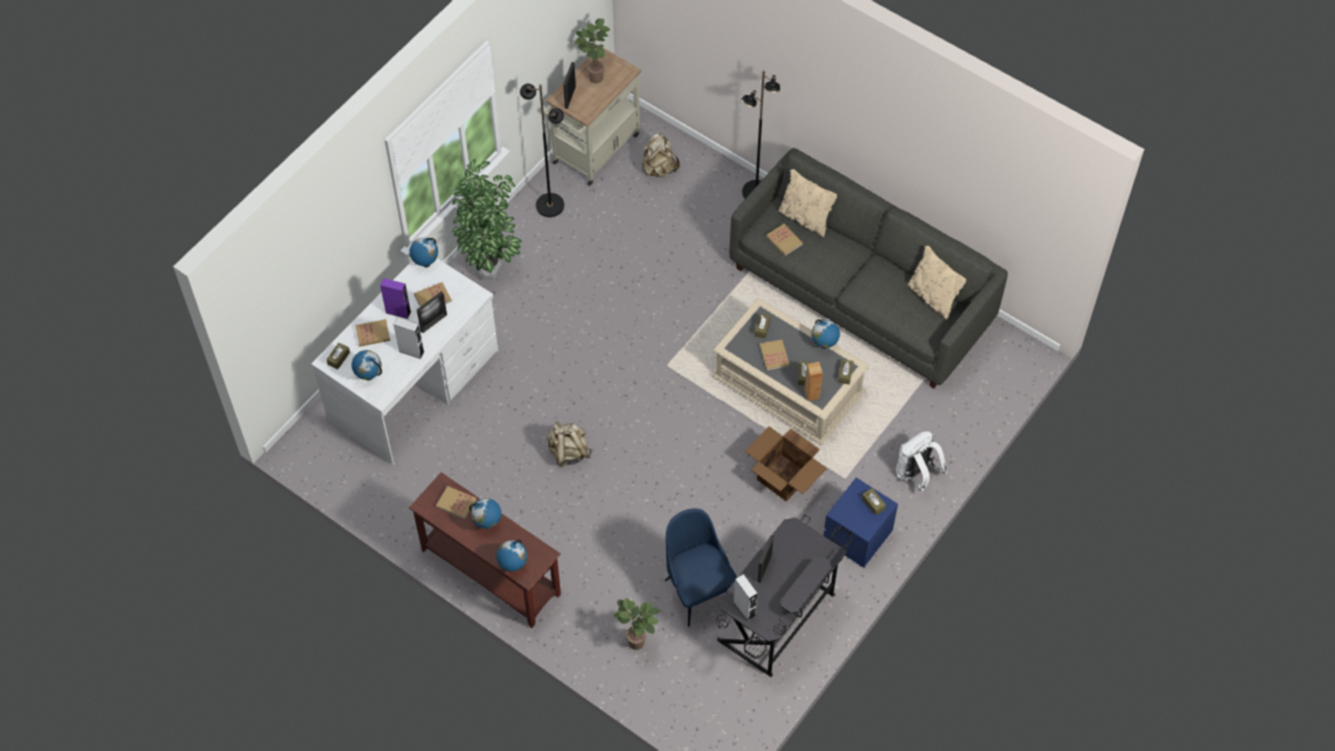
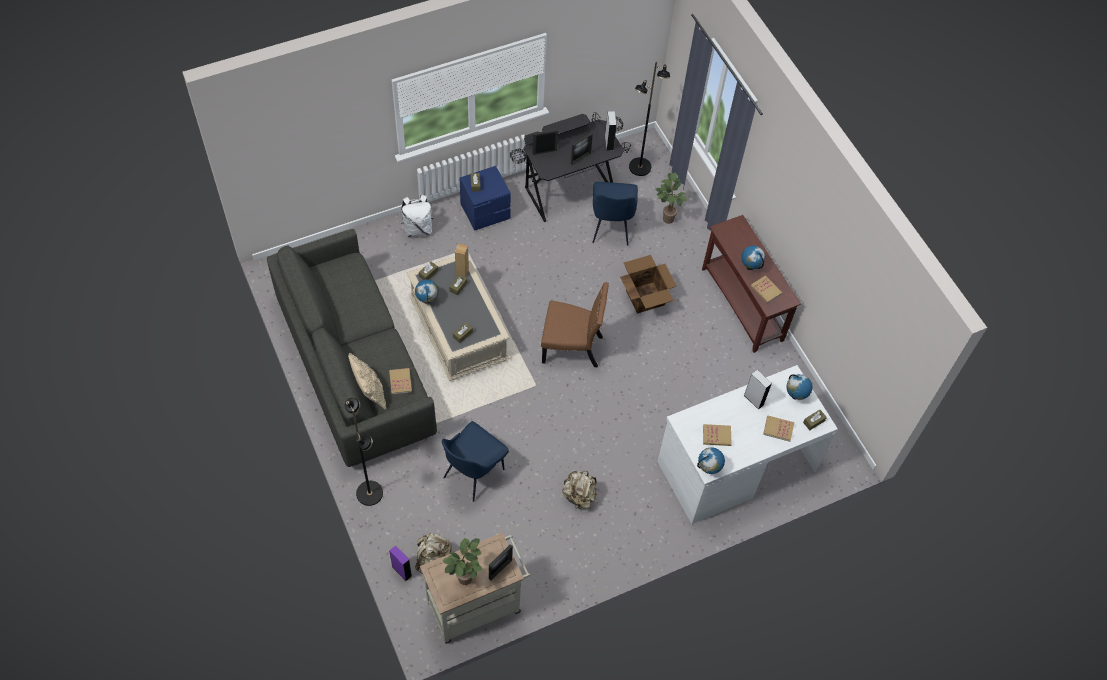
camera: 155 degrees left, 0 degrees up
purple speaker [380,278,411,319] -> purple speaker moved to [389,545,412,581]
picture frame [417,291,447,333] -> picture frame moved to [533,129,558,155]
potted plant [452,159,522,280] -> none
globe [496,540,527,572] -> none
black floor lamp [520,84,564,217] -> black floor lamp moved to [629,61,670,176]
beige backpack [547,421,592,467] -> beige backpack moved to [562,471,597,509]
cardboard box [745,426,827,501] -> cardboard box moved to [620,255,676,314]
book [760,339,790,371] -> none
beige pillow [907,246,966,320] -> none
none -> blue chair [442,421,509,502]
none -> brown chair [541,282,609,367]

